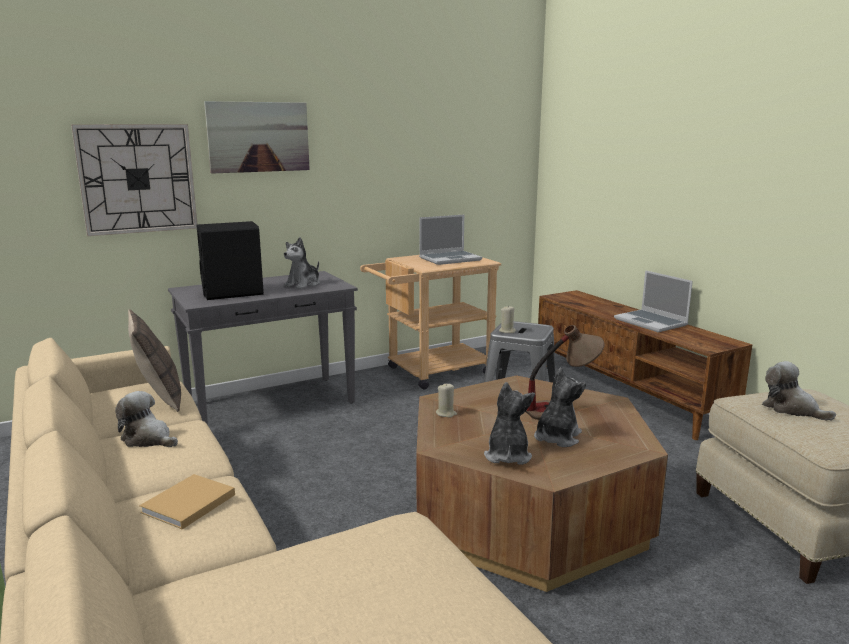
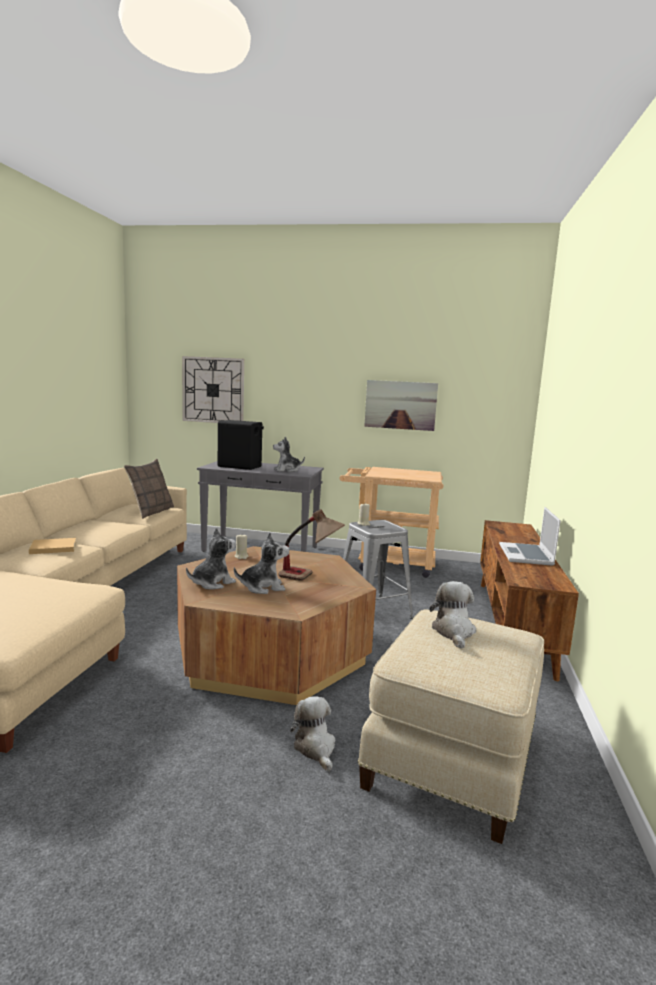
camera: 40 degrees right, 5 degrees down
plush toy [115,391,178,447] -> plush toy moved to [290,696,335,772]
picture [204,101,310,174] -> picture moved to [364,380,438,431]
laptop [419,215,482,265] -> none

